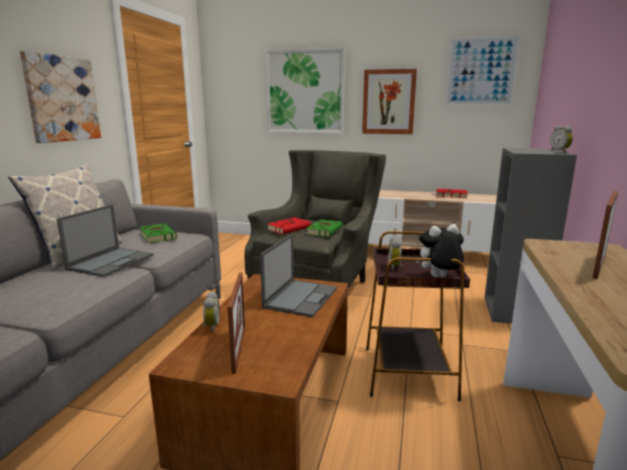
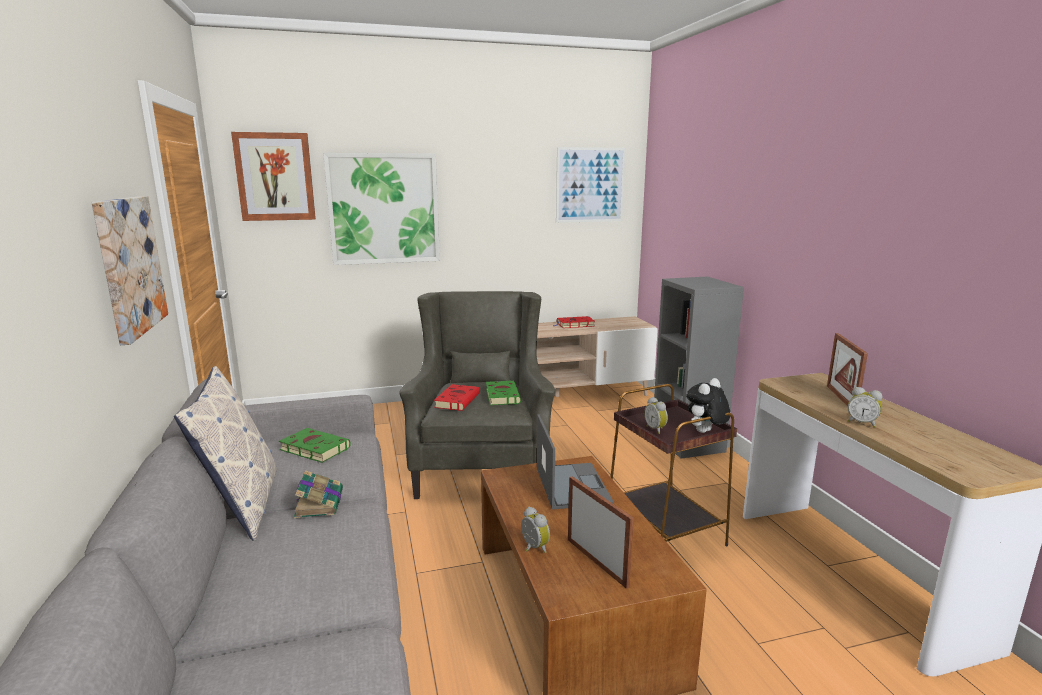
camera: 30 degrees left, 0 degrees up
laptop [57,204,154,277] -> book [294,470,343,518]
picture [362,69,417,134] -> picture moved to [231,132,316,221]
alarm clock [550,126,573,153] -> alarm clock moved to [848,387,882,428]

